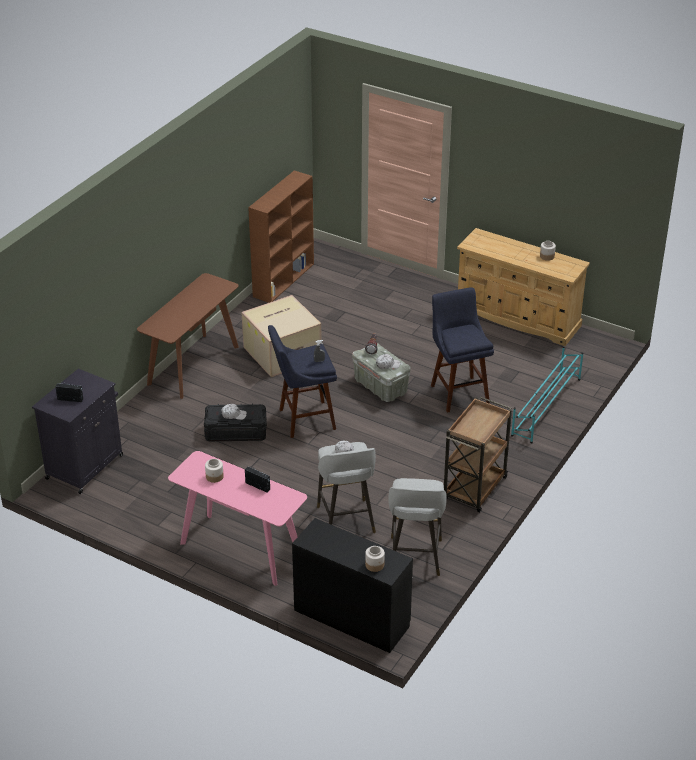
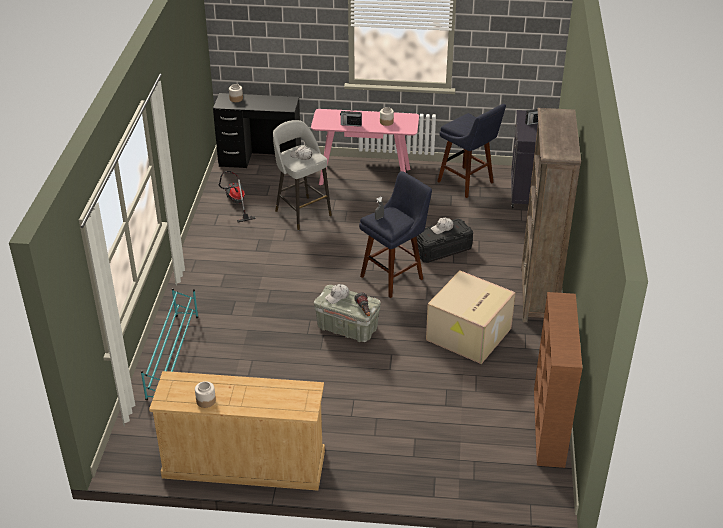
camera: 155 degrees right, 0 degrees up
brown console table [137,273,239,399] -> brown bookcase [521,108,581,323]
grey stool [388,478,447,576] -> vacuum cleaner [219,171,256,222]
blue stool [431,287,494,413] -> blue stool moved to [437,104,506,198]
brown cart [444,397,512,513] -> none

